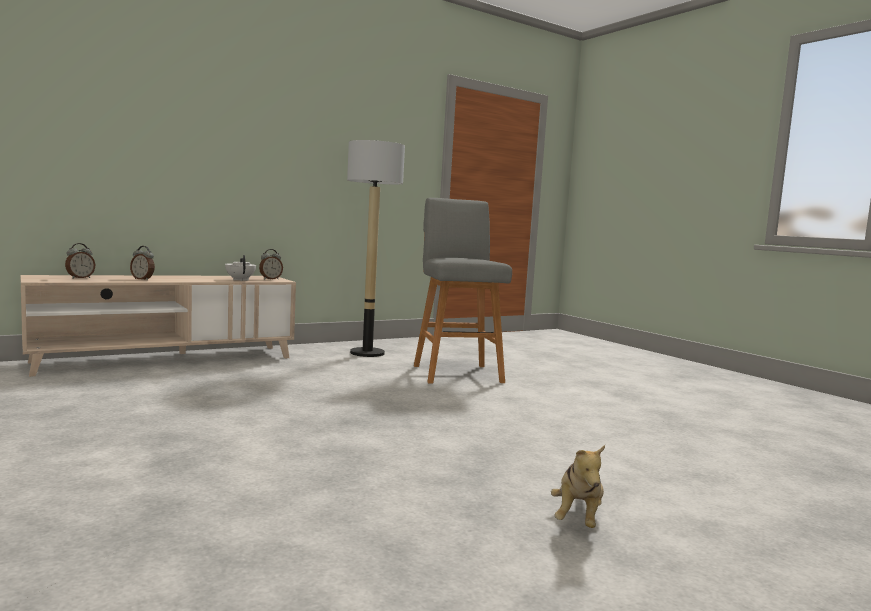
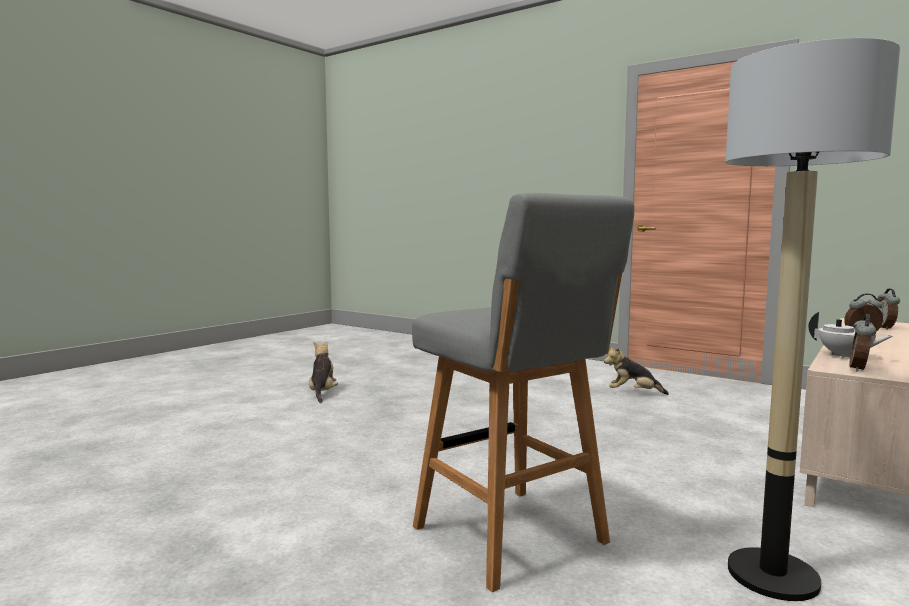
camera: 160 degrees right, 0 degrees up
none -> plush toy [604,346,669,395]

